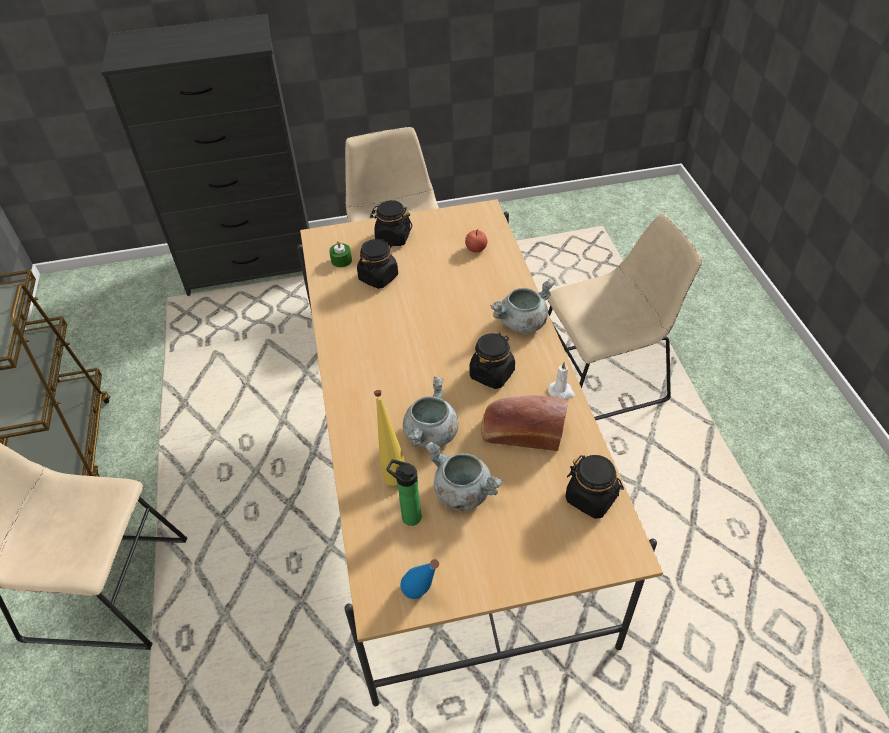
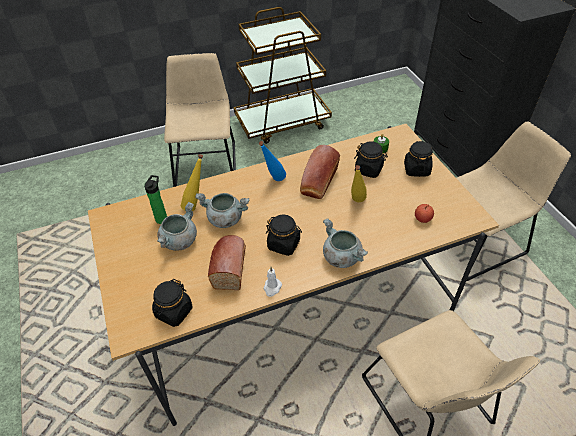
camera: 80 degrees right, 0 degrees up
blue bottle [400,559,439,599] -> blue bottle moved to [259,141,286,181]
none -> bread [300,145,340,199]
none -> yellow bottle [351,165,367,202]

